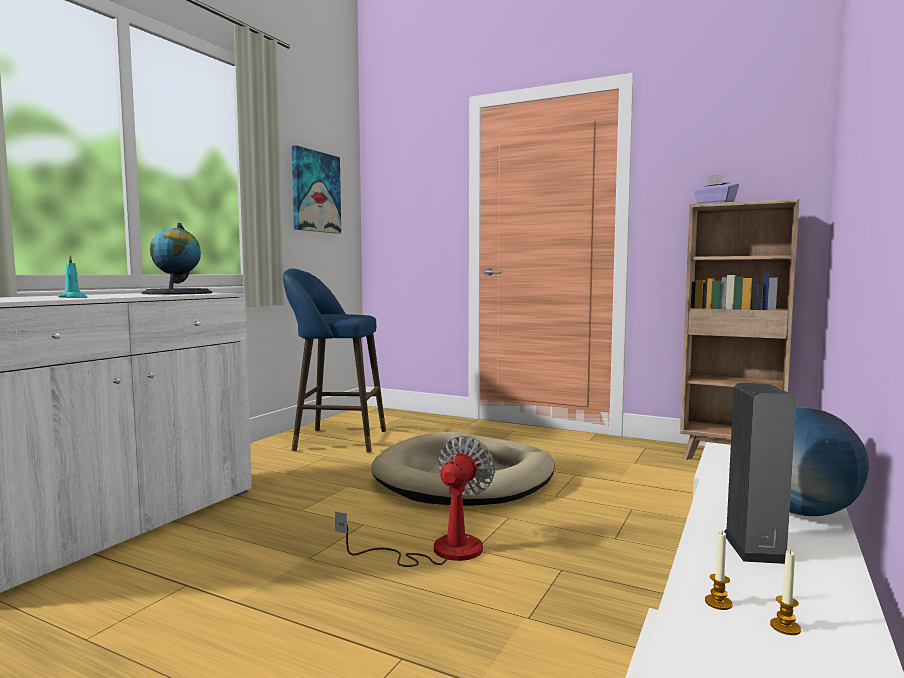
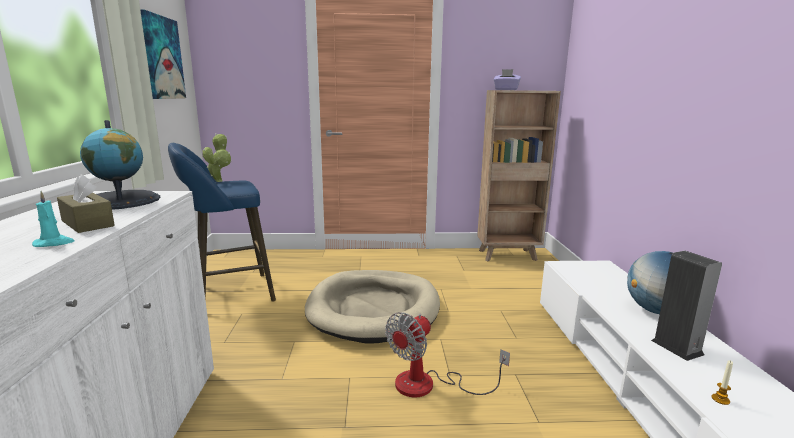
camera: 30 degrees left, 10 degrees up
fan [335,435,495,567] -> fan turned 135 degrees counterclockwise [385,312,510,398]
candle [770,550,801,635] -> none
none -> brown tissue box [57,174,115,233]
none -> potted plant [202,134,231,182]

